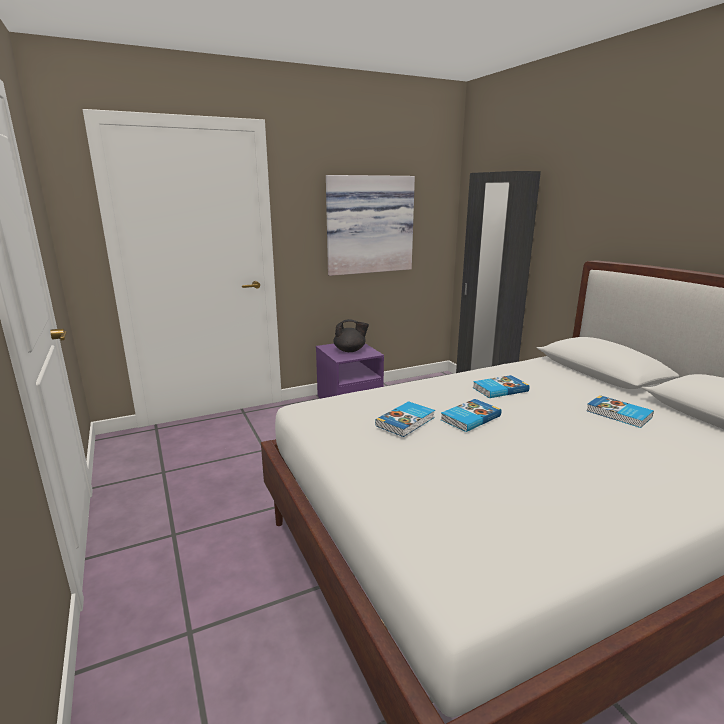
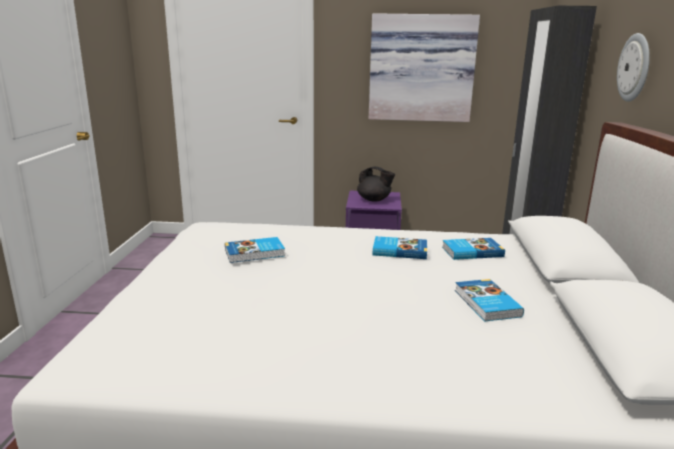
camera: 30 degrees right, 0 degrees up
book [441,399,501,432] -> book moved to [442,238,505,260]
none -> wall clock [617,33,650,102]

